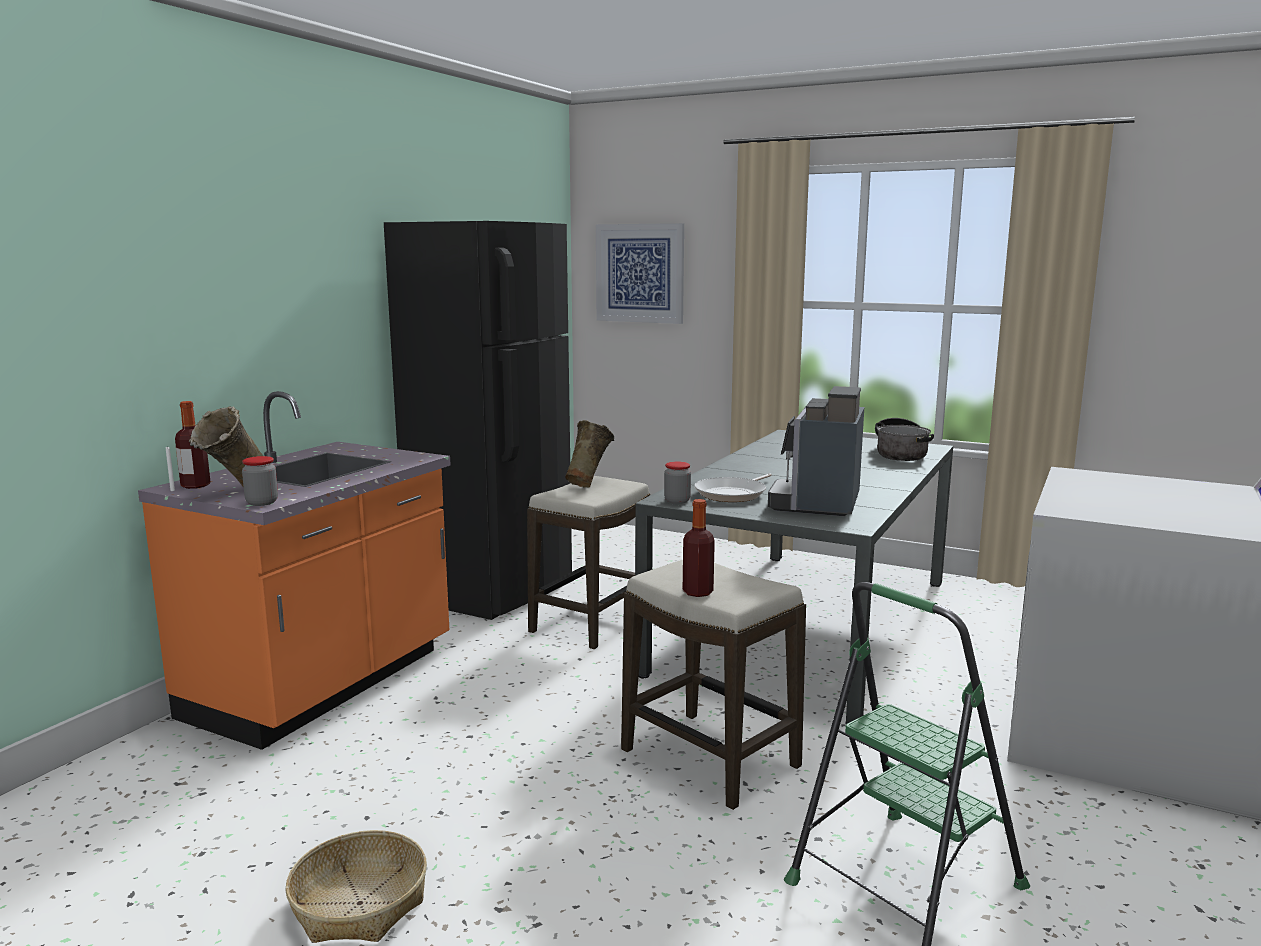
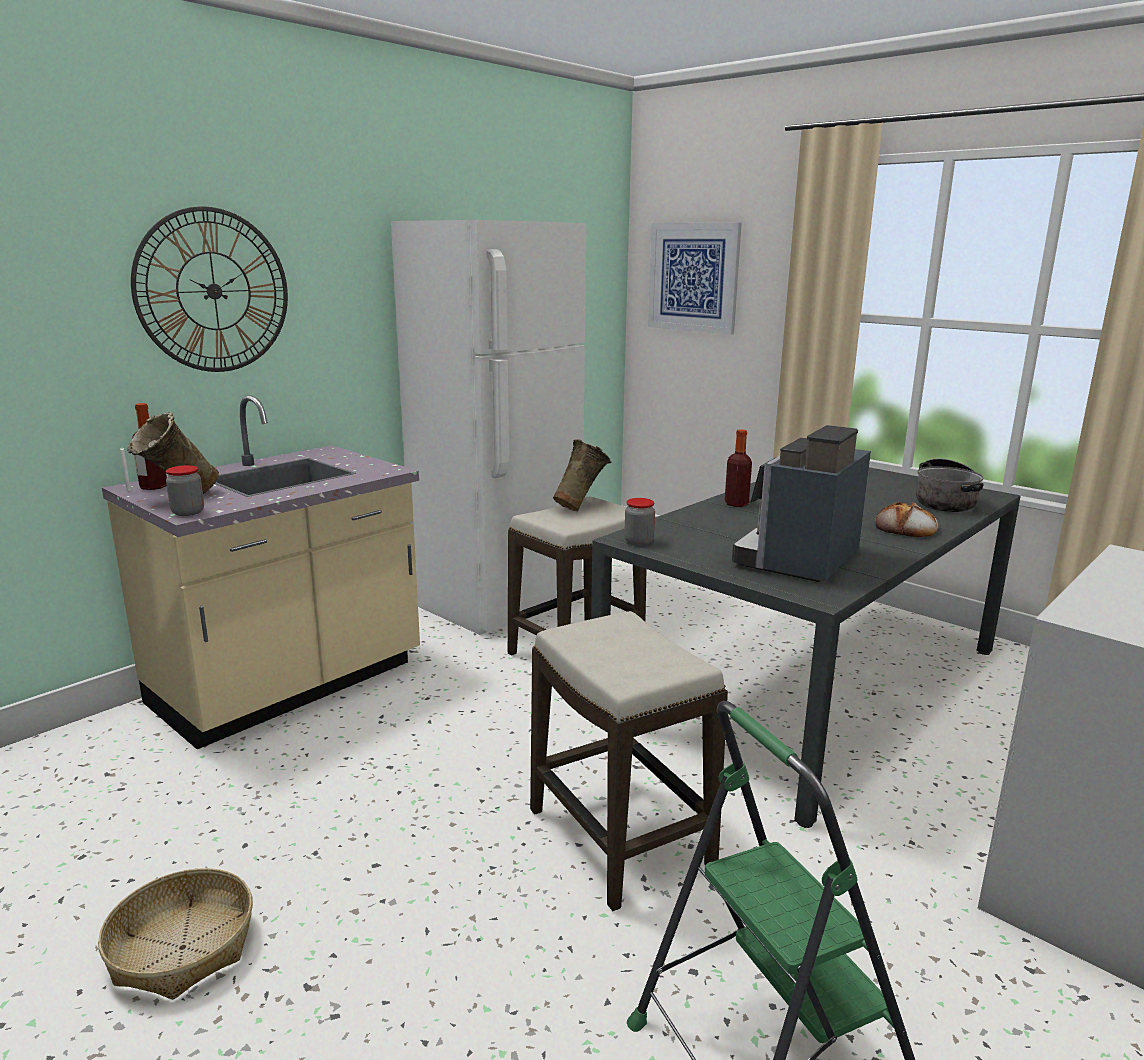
camera: 15 degrees right, 5 degrees up
orange counter [138,391,450,750] -> beige counter [102,395,420,749]
black fridge [384,221,572,620] -> white fridge [391,220,587,635]
bottle [683,499,715,597] -> bottle moved to [725,429,752,507]
frying pan [694,473,772,502] -> none
none -> wall clock [131,206,288,372]
none -> bread [875,501,938,537]

